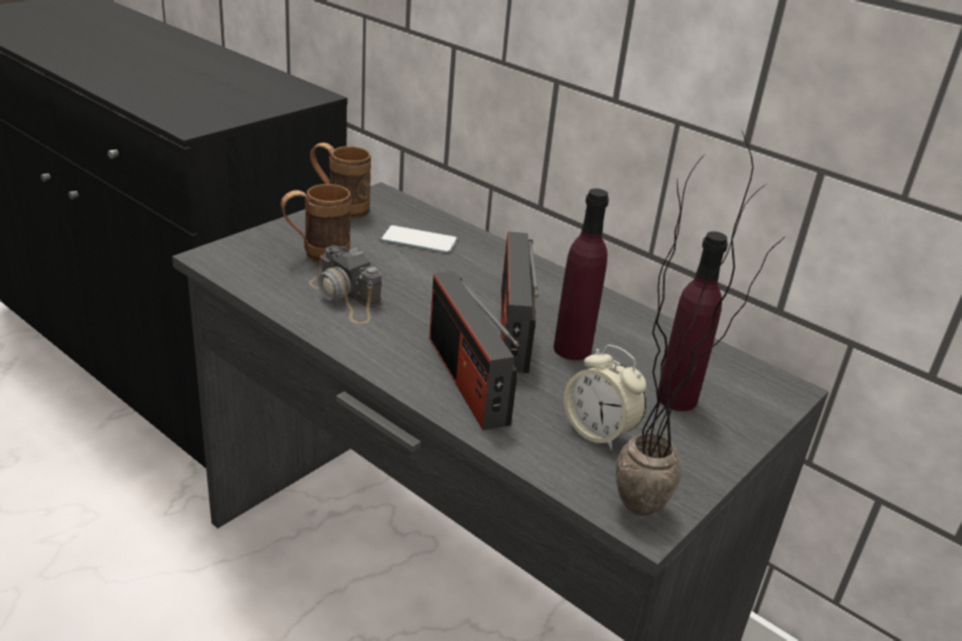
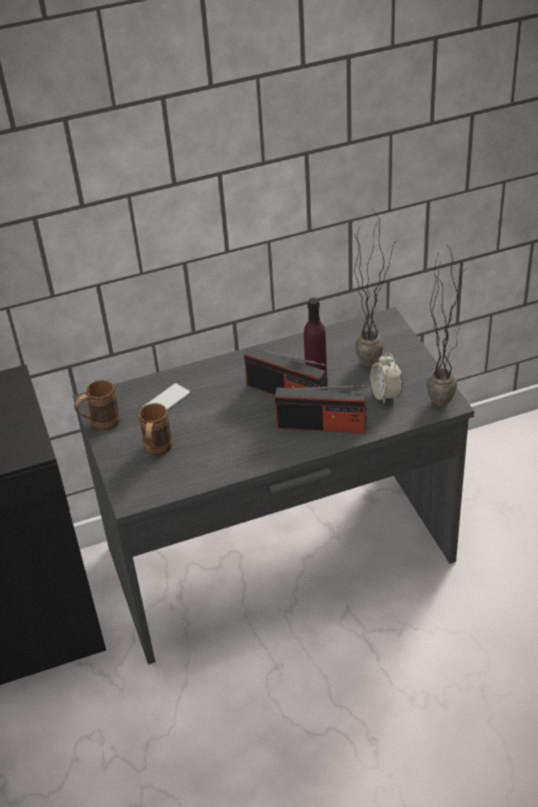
camera: 55 degrees left, 10 degrees up
camera [309,245,381,324] -> none
alarm clock [564,345,646,450] -> alarm clock turned 90 degrees clockwise [370,353,403,405]
purple bottle [658,232,728,411] -> potted plant [354,211,398,367]

